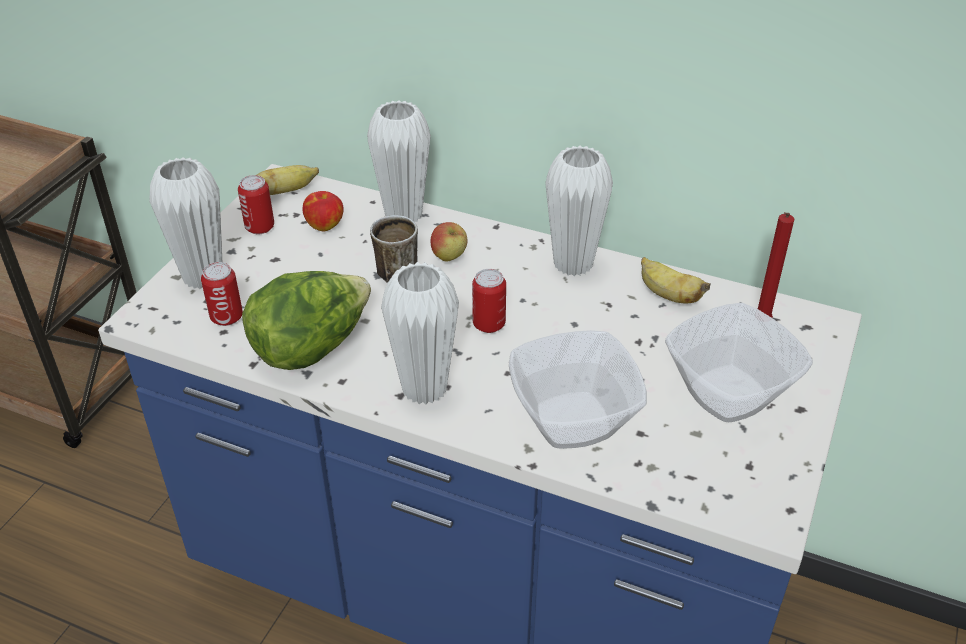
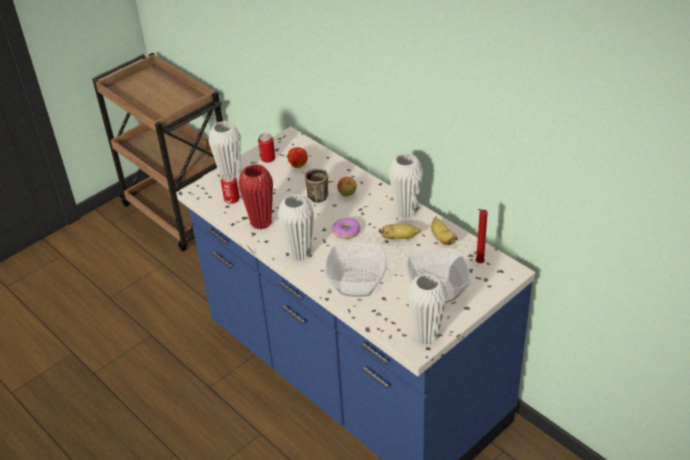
camera: 25 degrees right, 0 degrees up
lettuce [242,271,371,370] -> red vase [239,164,273,230]
banana [257,165,319,195] -> banana moved to [379,224,421,239]
white vase [367,100,431,222] -> white vase moved to [407,273,447,345]
can [472,269,506,333] -> donut [332,218,360,239]

